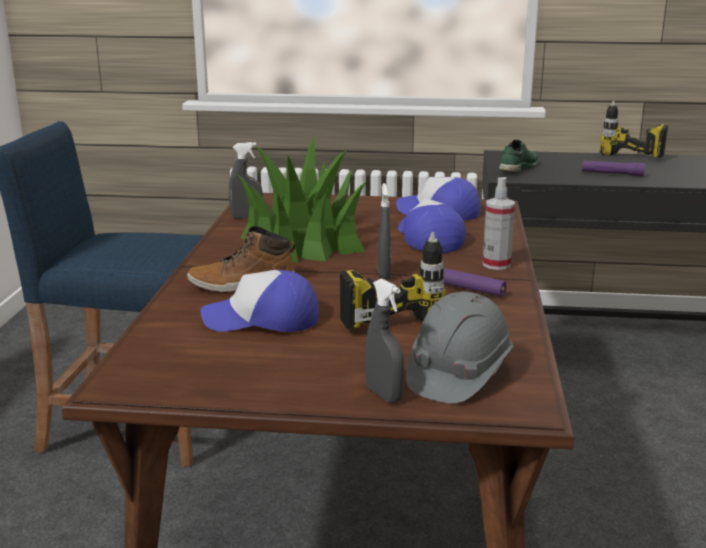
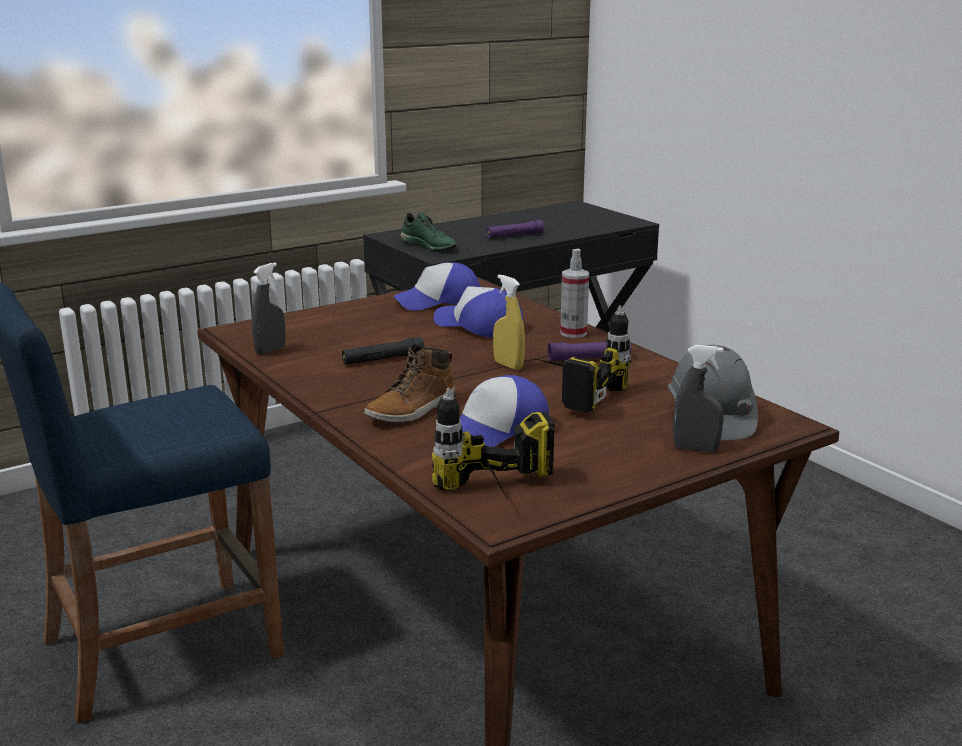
camera: 40 degrees left, 0 degrees up
potted plant [237,135,366,263] -> black flashlight [342,337,425,365]
grey spray bottle [378,183,391,280] -> yellow spray bottle [493,274,525,370]
green shoe [499,139,539,173] -> green shoe turned 135 degrees clockwise [400,213,457,251]
power drill [599,100,668,158] -> power drill moved to [432,388,554,500]

